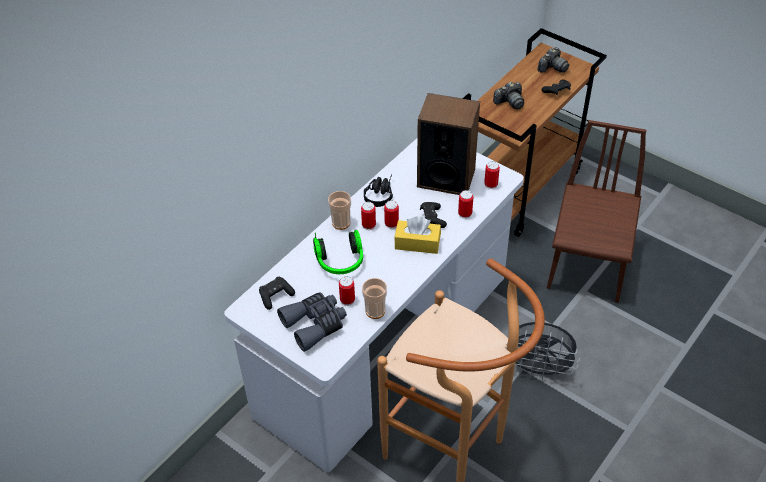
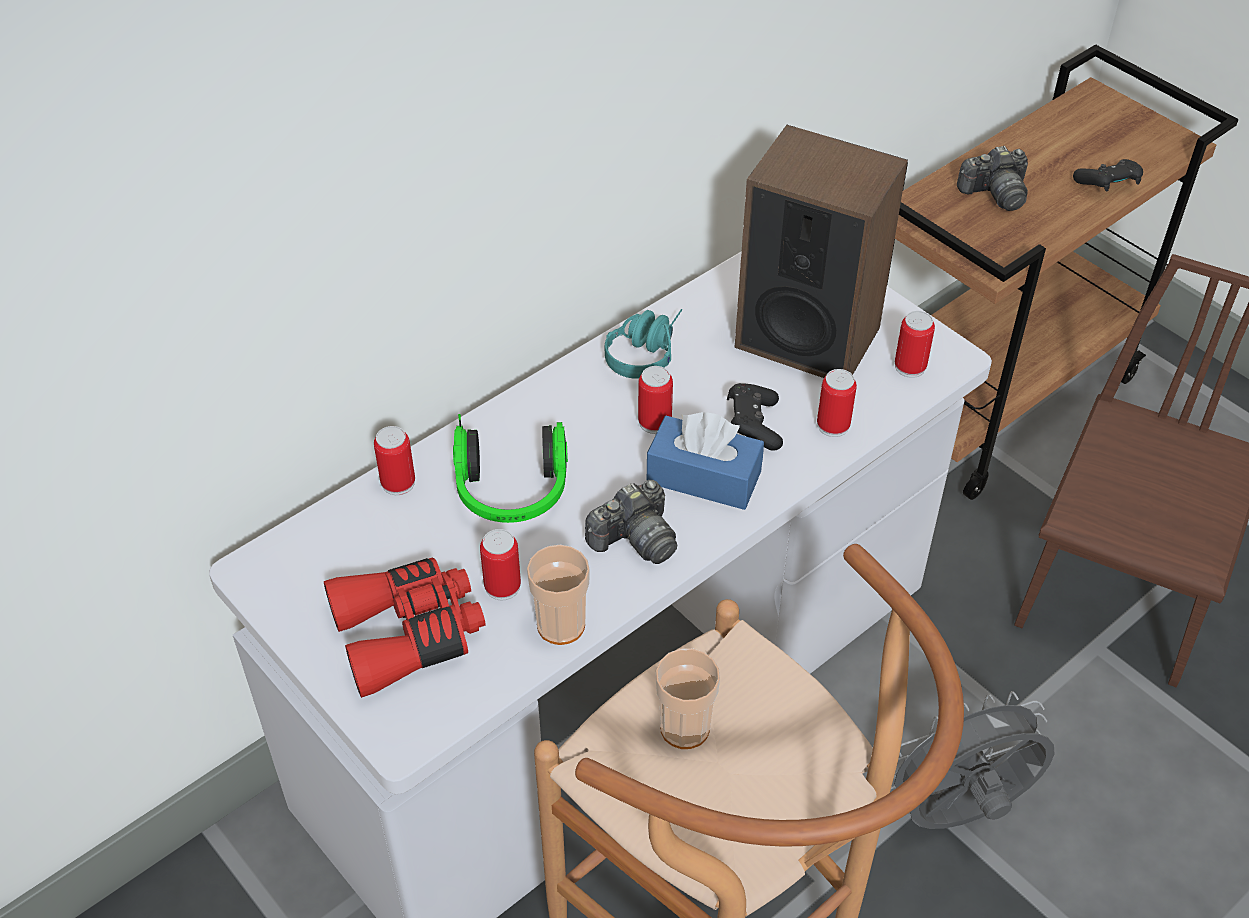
camera: 10 degrees right, 0 degrees up
black game controller [259,277,295,310] -> none
grey binoculars [277,293,347,352] -> red binoculars [324,558,485,698]
cup [328,191,351,230] -> cup moved to [656,648,720,749]
can [361,202,376,230] -> can moved to [374,426,415,495]
black headphones [364,174,393,207] -> turquoise headphones [605,309,682,378]
yellow tissue box [394,217,441,254] -> blue tissue box [647,412,764,510]
grey fan [506,322,580,380] -> grey fan turned 135 degrees clockwise [891,691,1054,829]
camera [538,47,569,73] -> camera moved to [585,480,677,564]

